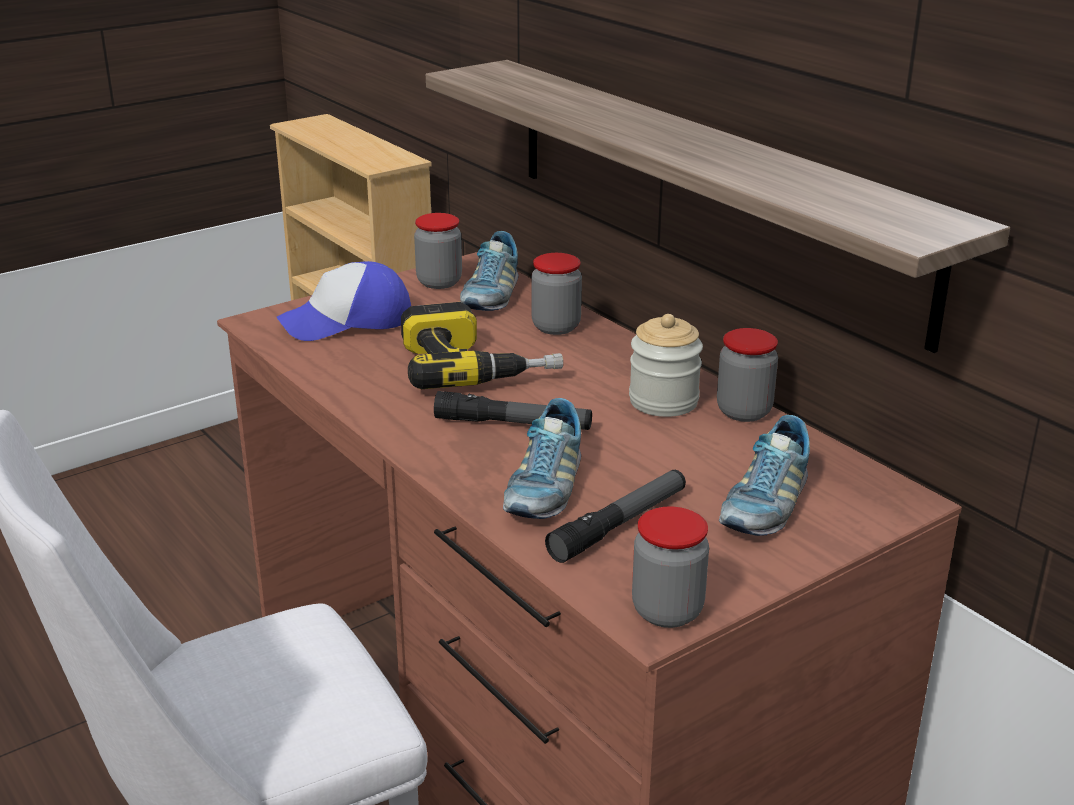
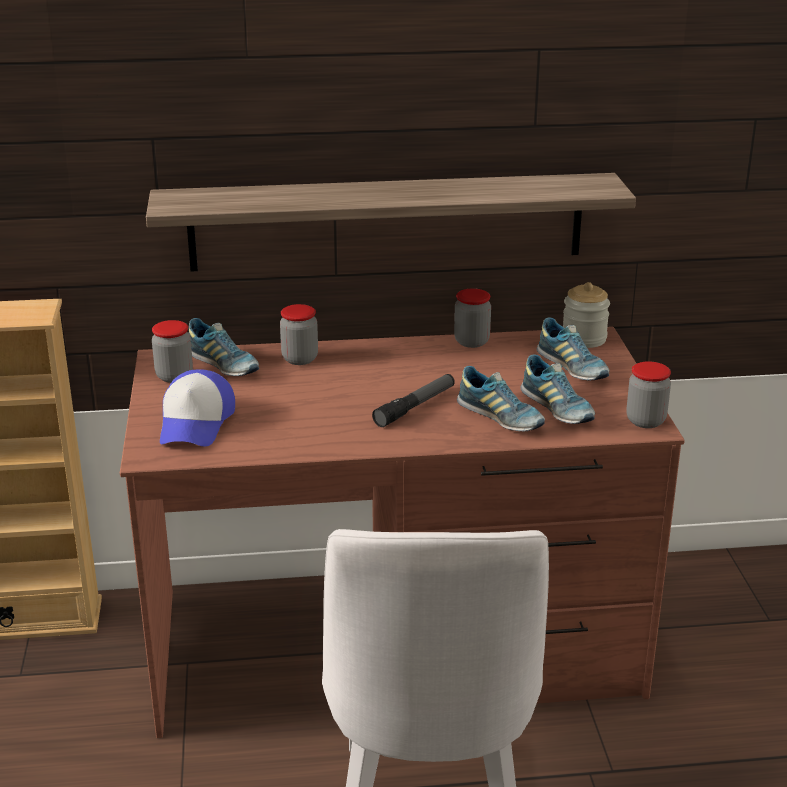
camera: 60 degrees left, 0 degrees up
power drill [401,302,563,389] -> none
flashlight [545,470,686,563] -> shoe [521,354,595,424]
jar [629,314,703,417] -> jar moved to [563,282,610,348]

